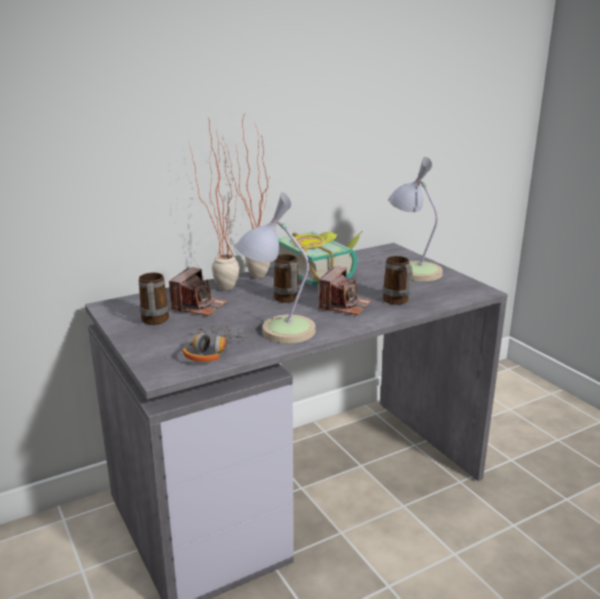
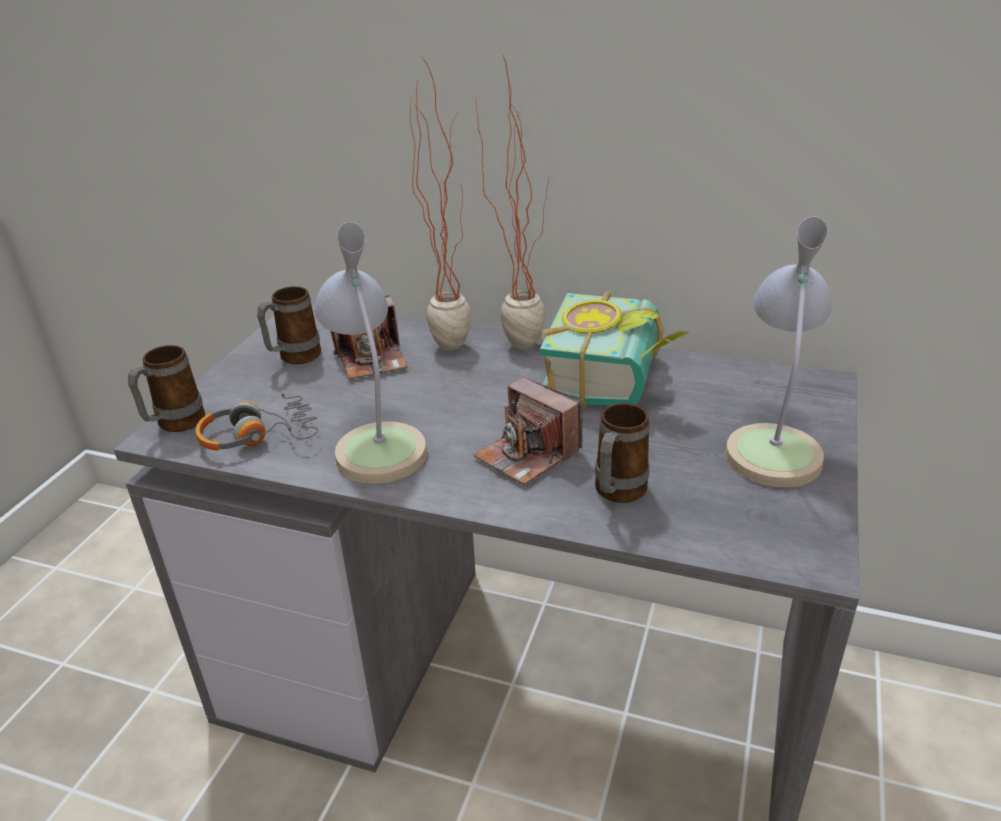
camera: 50 degrees right, 10 degrees up
mug [273,254,299,303] -> mug moved to [128,345,205,432]
camera [318,266,372,315] -> camera turned 60 degrees clockwise [474,377,583,485]

